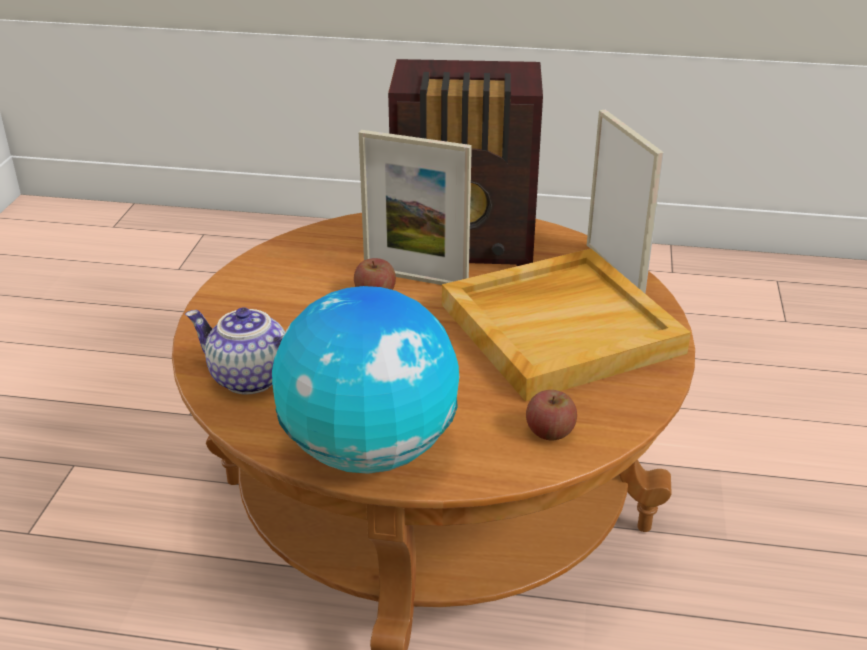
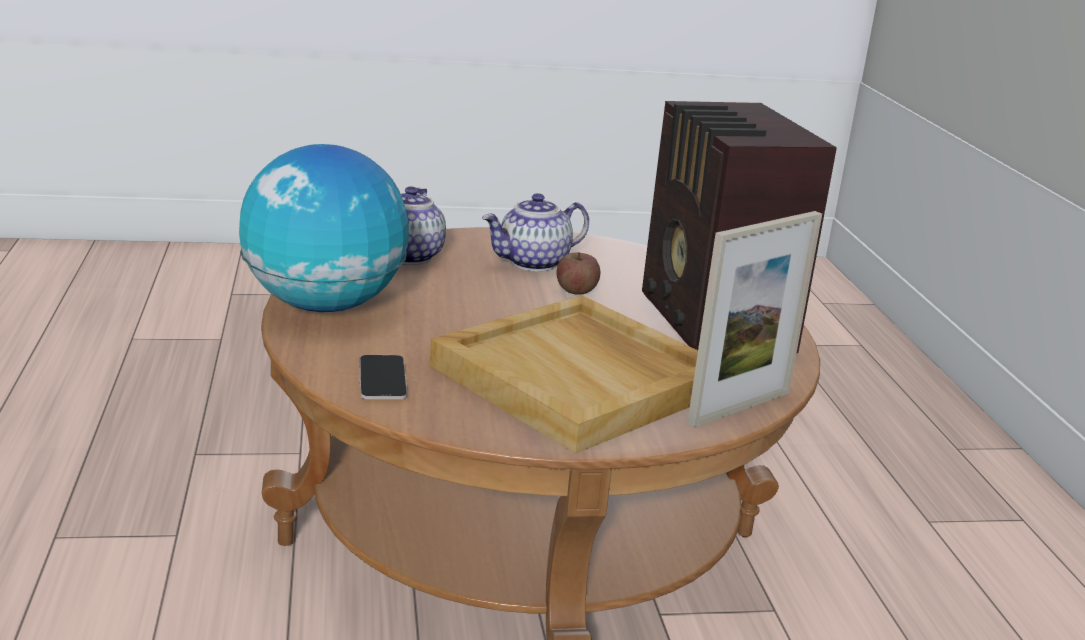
camera: 70 degrees right, 10 degrees down
picture frame [359,130,472,285] -> none
apple [526,390,577,441] -> phone [360,355,407,399]
none -> teapot [482,193,589,271]

